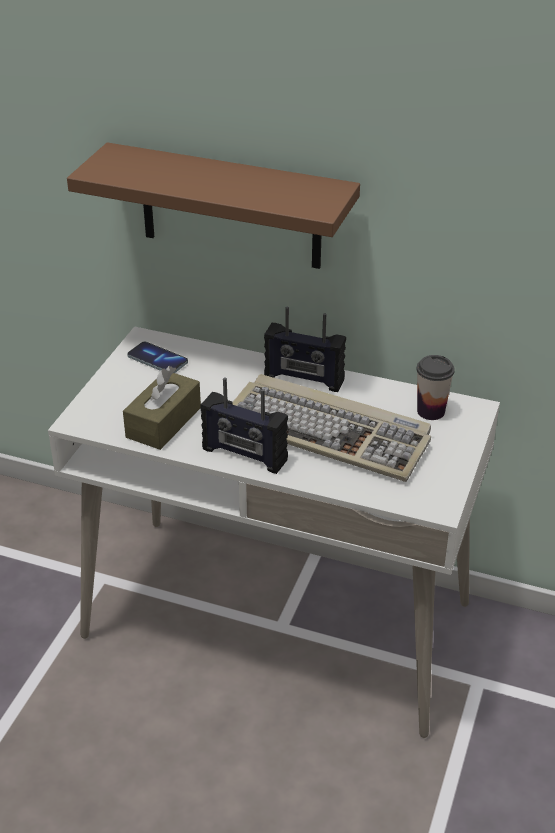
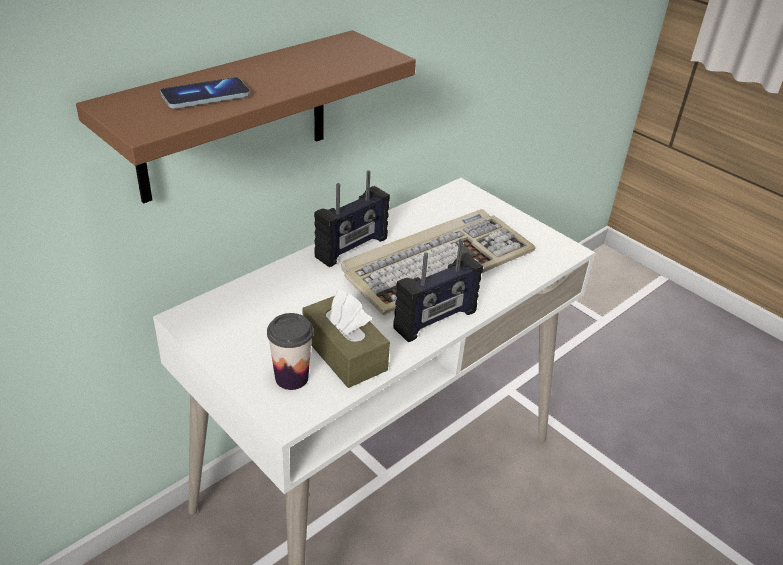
camera: 65 degrees left, 0 degrees up
phone [127,341,188,373] -> phone moved to [160,77,250,108]
cup [416,355,455,420] -> cup moved to [267,313,313,390]

